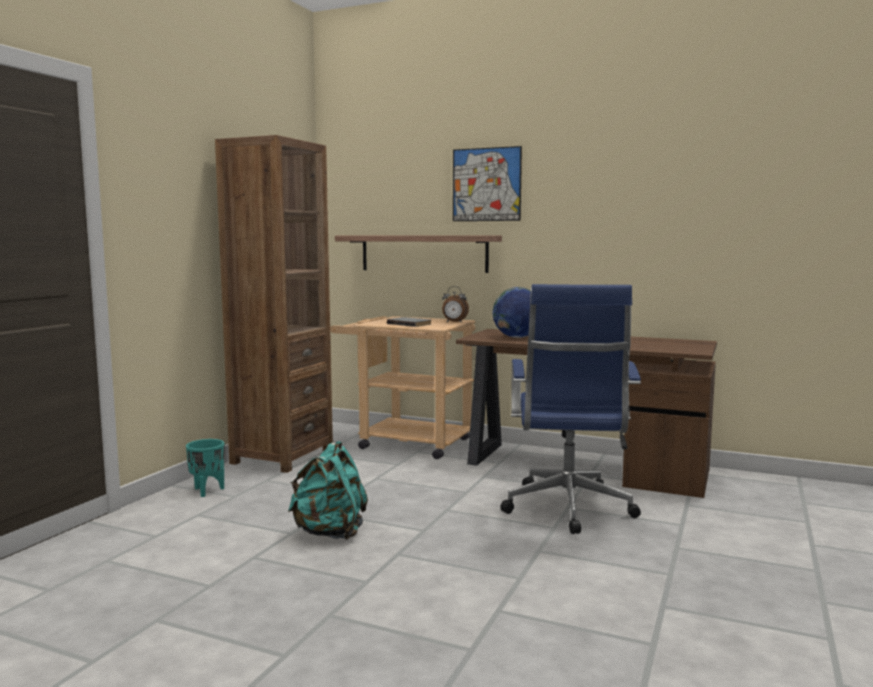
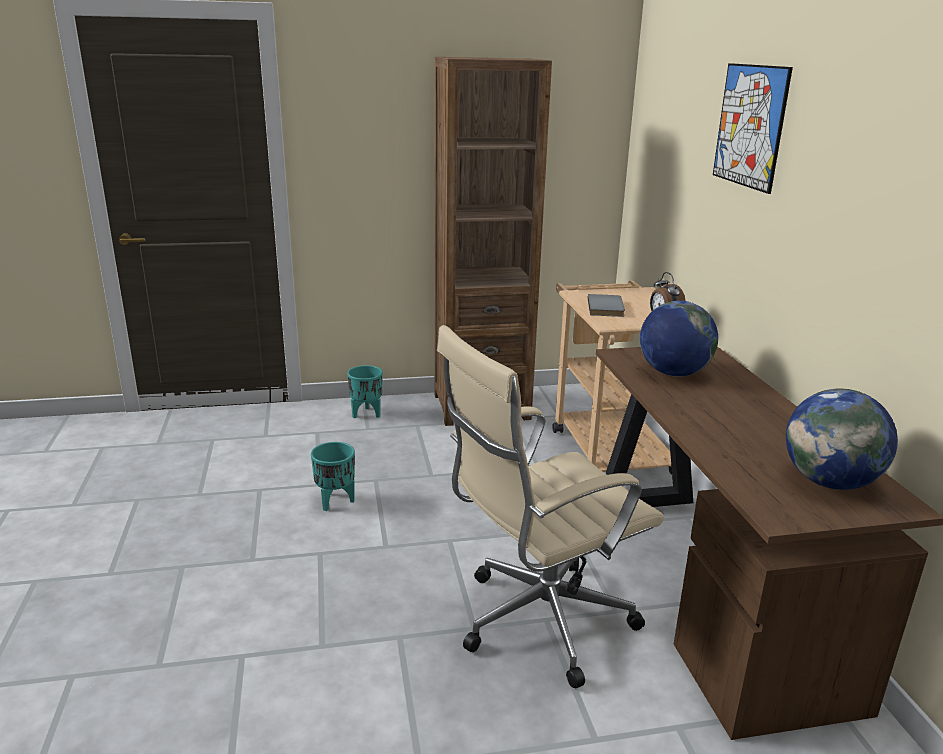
camera: 55 degrees right, 15 degrees up
turquoise backpack [288,441,368,540] -> turquoise planter [311,442,355,511]
shelf [335,235,502,273] -> none
blue office chair [500,284,641,534] -> beige office chair [437,325,664,688]
none -> globe [786,389,898,490]

